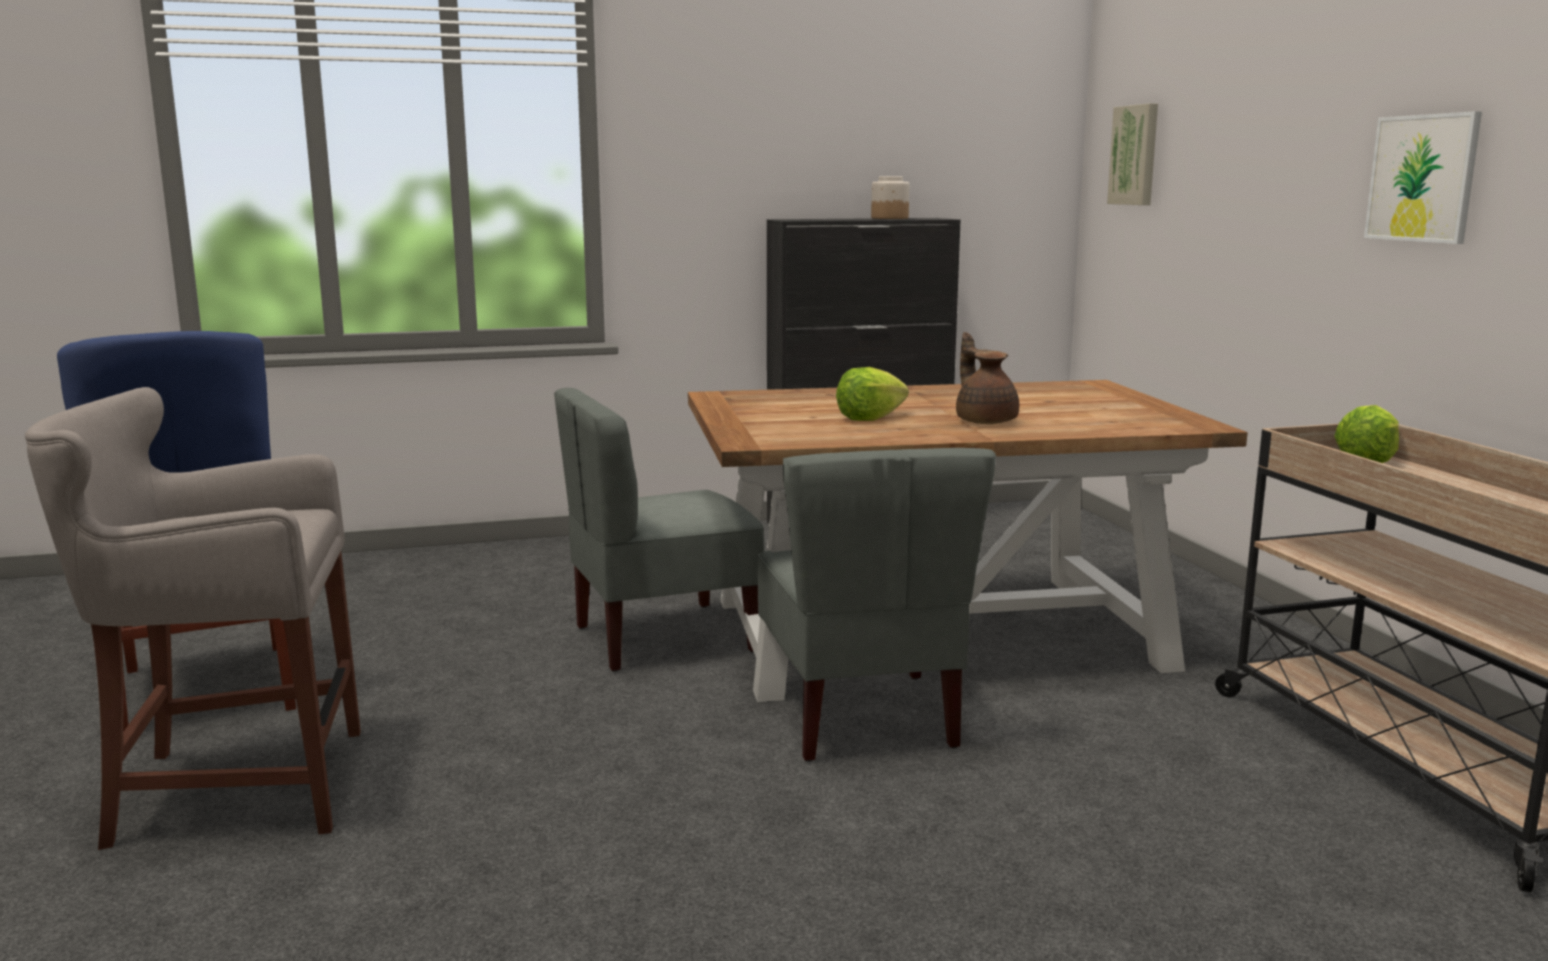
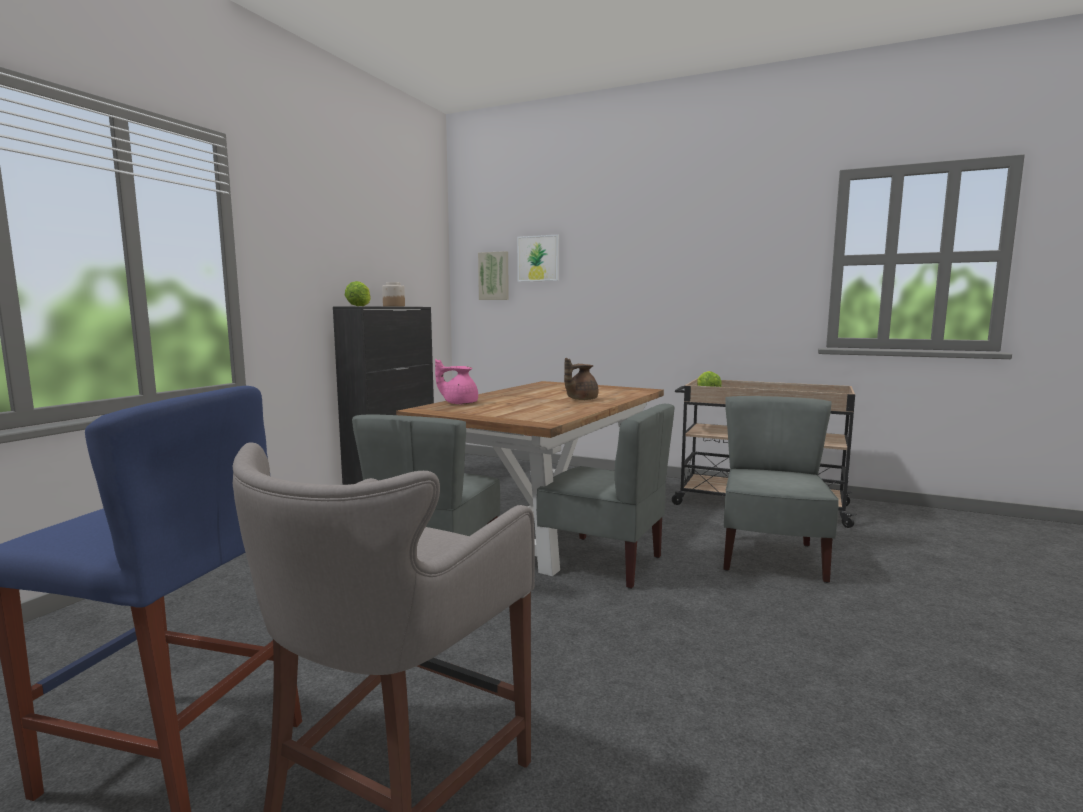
camera: 50 degrees left, 5 degrees down
lettuce [836,367,909,421] -> lettuce moved to [345,281,371,306]
brown teapot [956,332,1019,424] -> brown teapot turned 60 degrees counterclockwise [564,358,598,400]
picture [1364,111,1482,244] -> picture moved to [517,234,559,282]
none -> pink teapot [435,359,478,404]
none -> grey chair [723,396,839,583]

